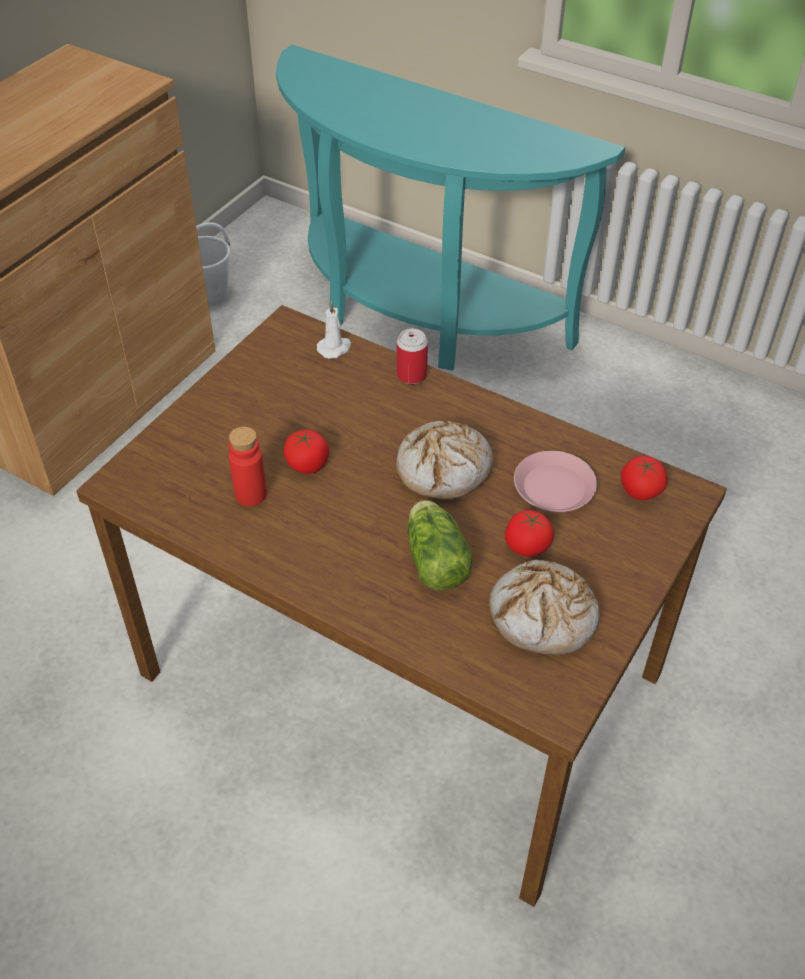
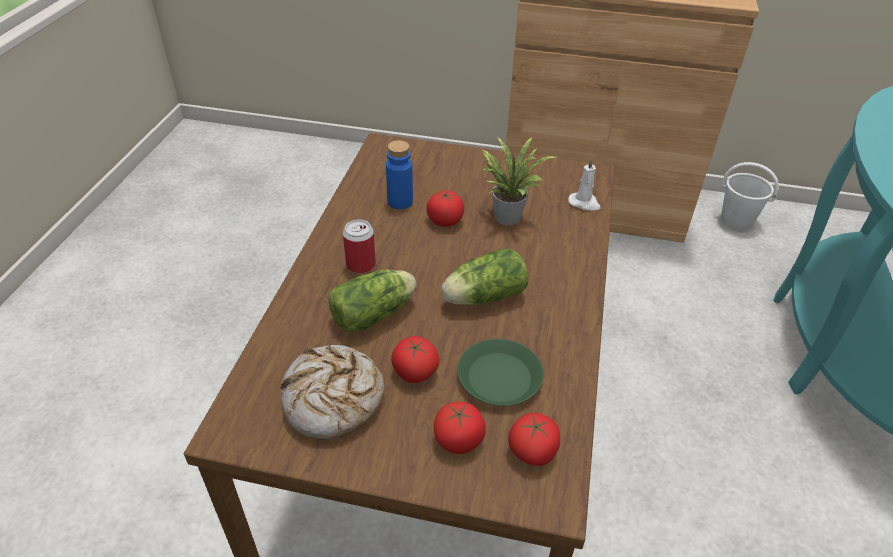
camera: 70 degrees right, 5 degrees down
red bottle [229,427,267,506] -> blue bottle [386,140,413,209]
bread [396,421,493,499] -> lettuce [441,249,528,305]
can [397,329,428,384] -> can moved to [343,219,376,274]
pink plate [514,451,597,512] -> green plate [457,339,544,406]
none -> tomato [434,402,486,454]
none -> potted plant [481,137,556,226]

